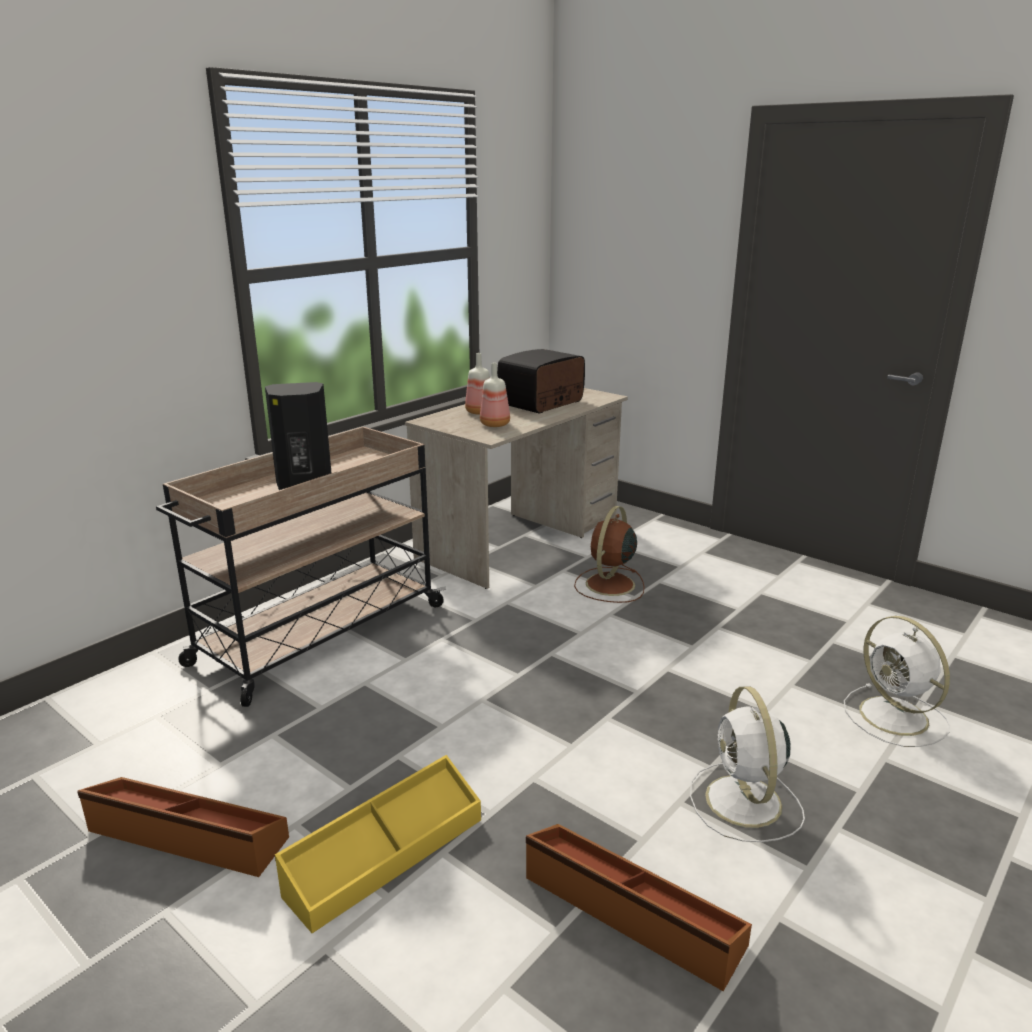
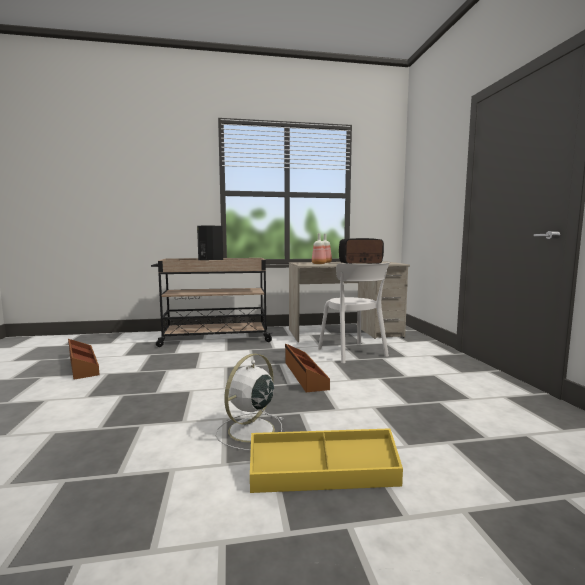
camera: 40 degrees right, 15 degrees down
yellow storage box [275,755,481,933] -> yellow storage box moved to [250,428,403,493]
brown storage box [526,824,752,991] -> brown storage box moved to [285,344,330,392]
brown fan [574,506,644,603] -> white chair [318,262,390,363]
white fan [844,616,950,747] -> none

